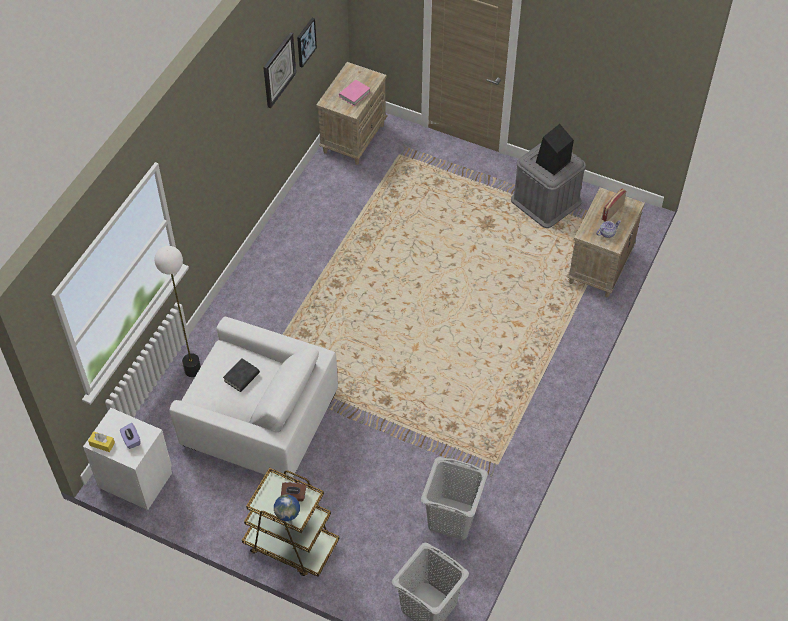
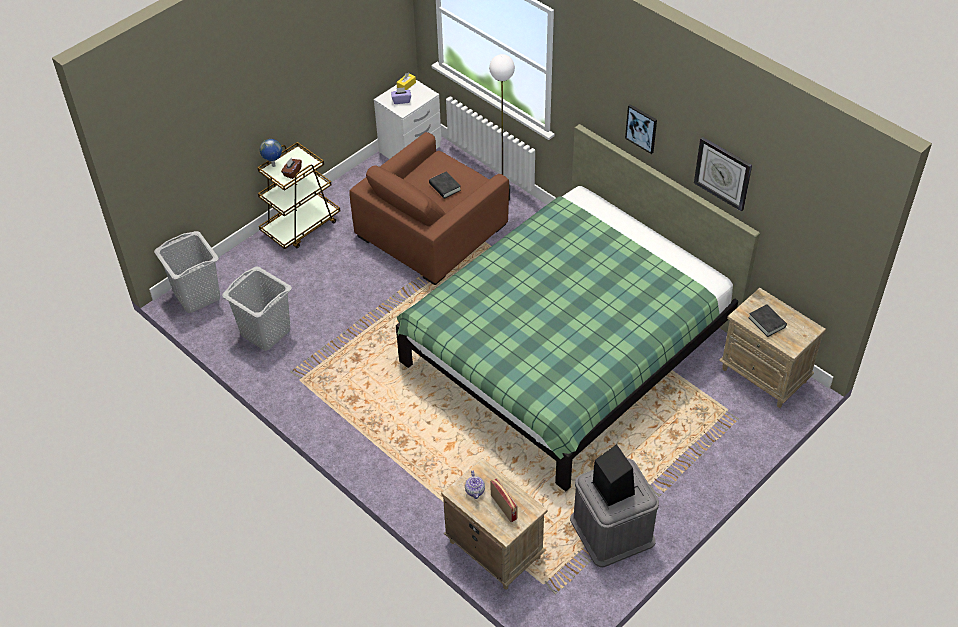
camera: 110 degrees right, 5 degrees down
white armchair [169,317,338,480] -> brown armchair [349,132,509,285]
picture [297,18,317,67] -> picture moved to [625,104,657,154]
pink book [339,80,370,106] -> black book [749,304,787,337]
none -> green bed [396,124,760,491]

